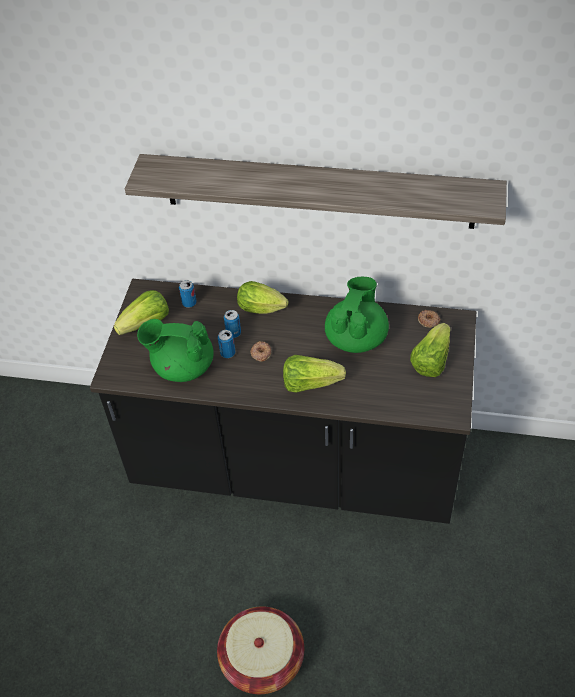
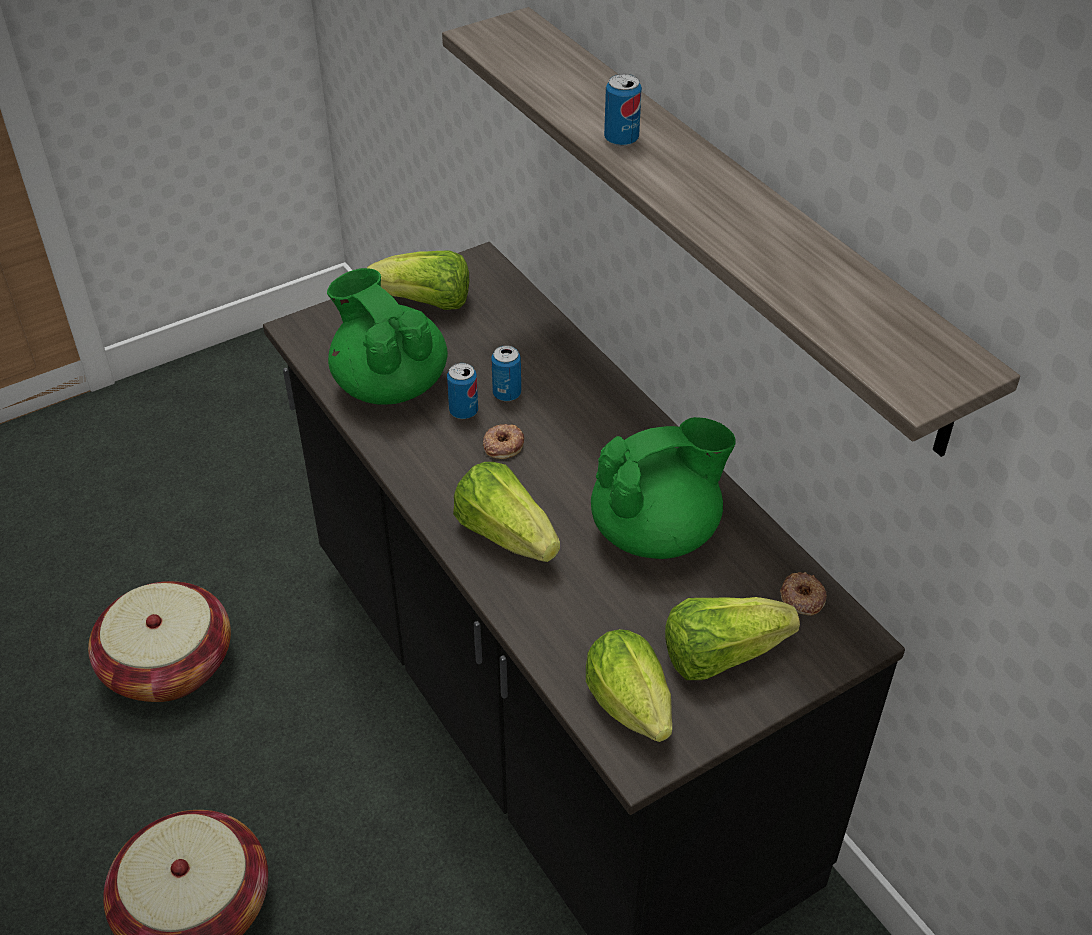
camera: 45 degrees right, 5 degrees down
can [179,280,197,308] -> can moved to [604,74,642,146]
lettuce [237,281,288,314] -> lettuce moved to [586,629,672,742]
none -> basket [88,581,231,702]

